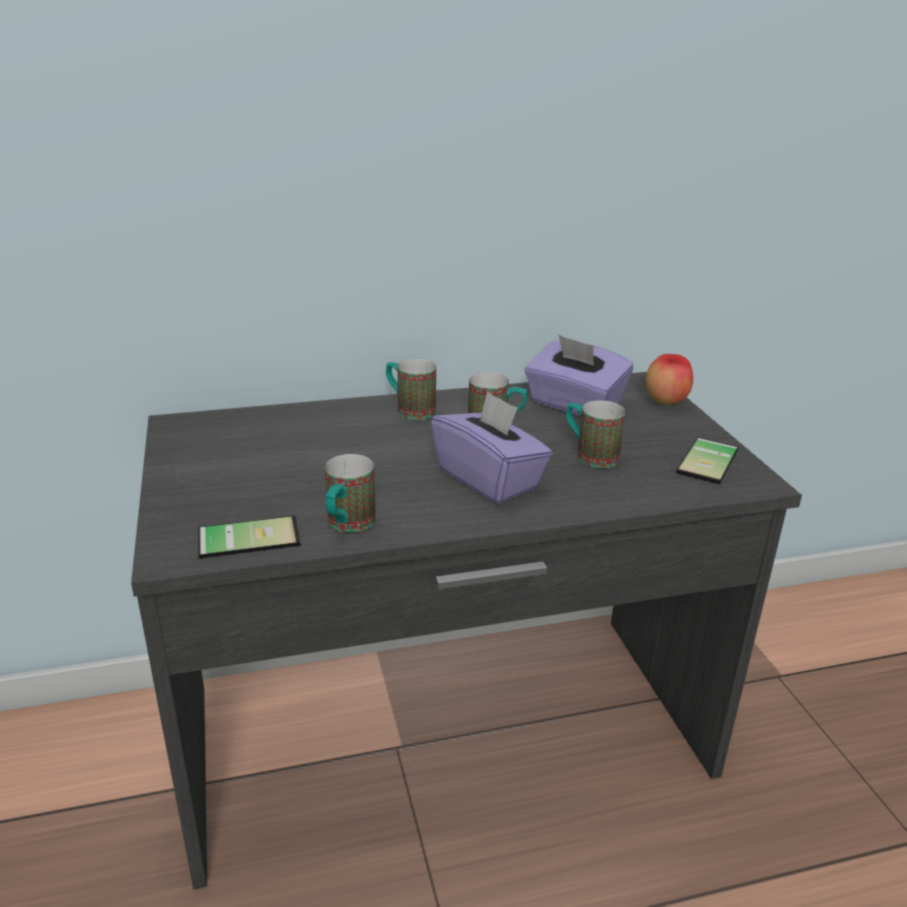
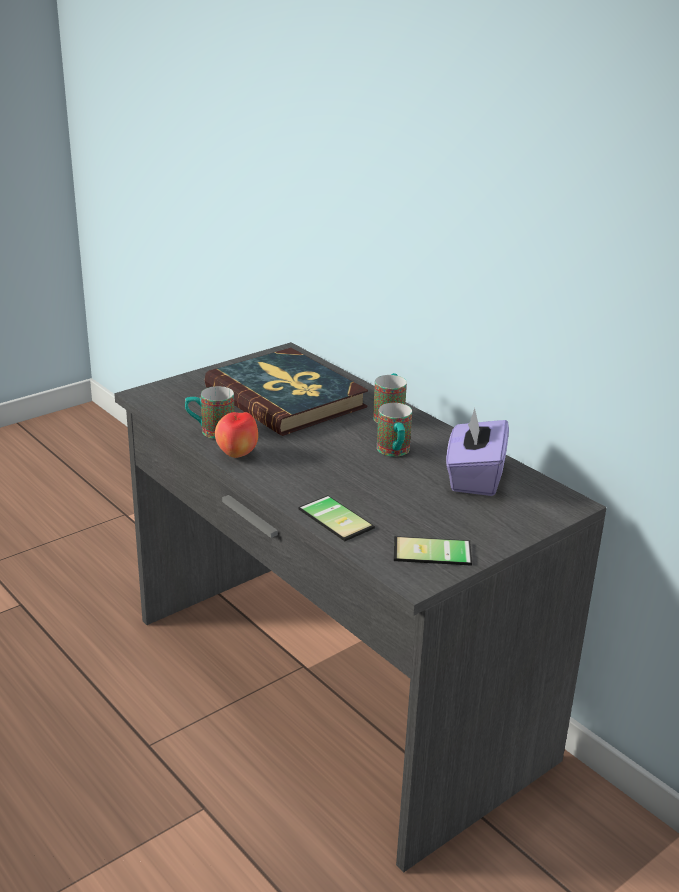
camera: 65 degrees right, 0 degrees up
phone [198,516,301,559] -> phone moved to [298,495,375,541]
purple tissue box [431,391,553,504] -> none
mug [566,400,625,468] -> none
apple [646,354,693,405] -> apple moved to [215,412,258,458]
none -> book [204,348,368,436]

